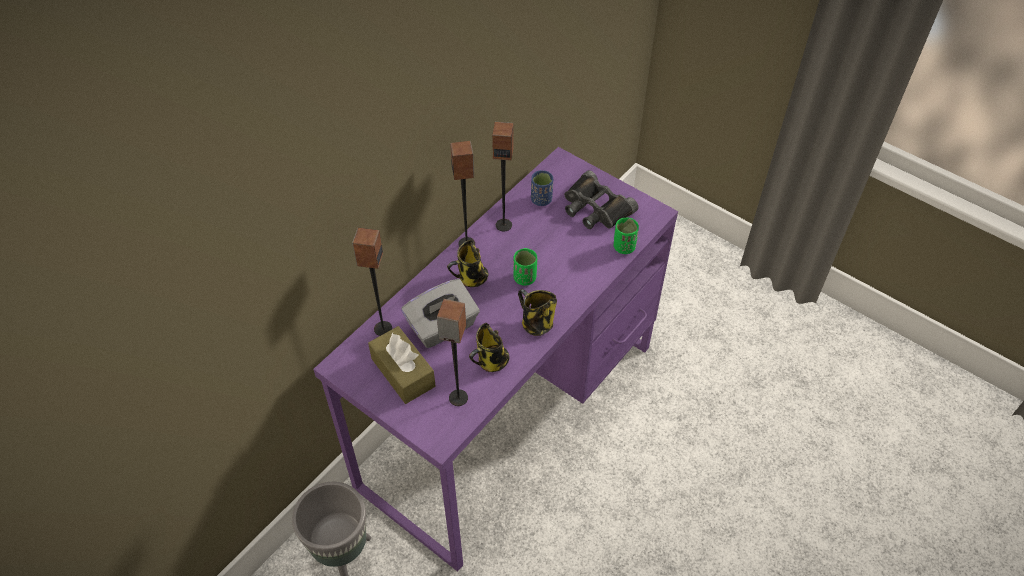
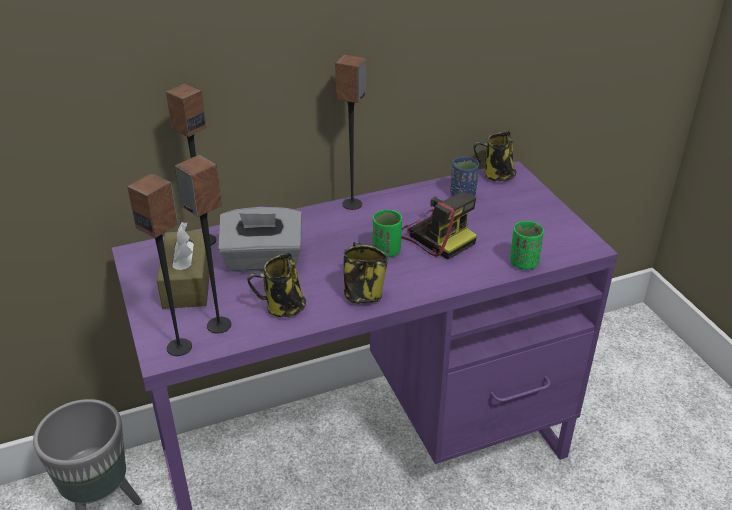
camera: 30 degrees right, 15 degrees down
mug [447,240,489,287] -> mug moved to [473,131,517,181]
speaker [492,122,514,231] -> speaker moved to [127,173,192,356]
black binoculars [564,170,638,229] -> none
none -> camera [401,192,477,260]

